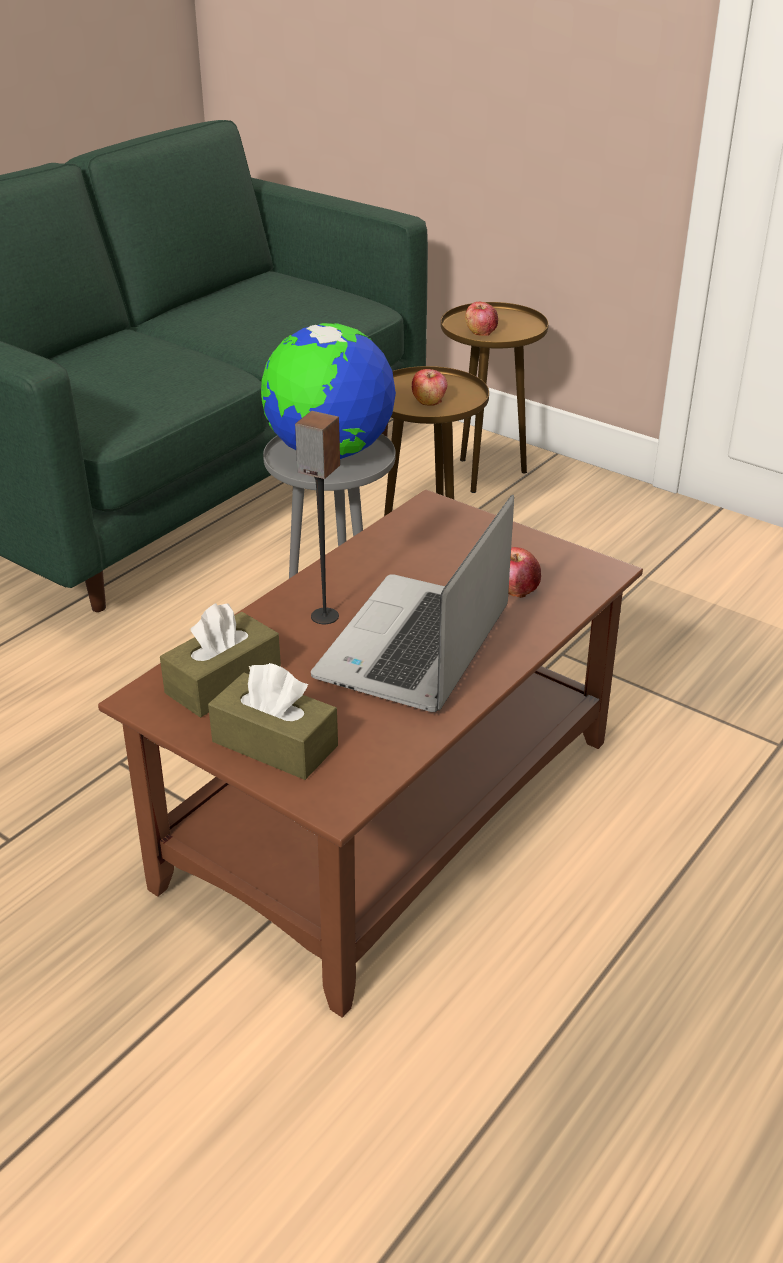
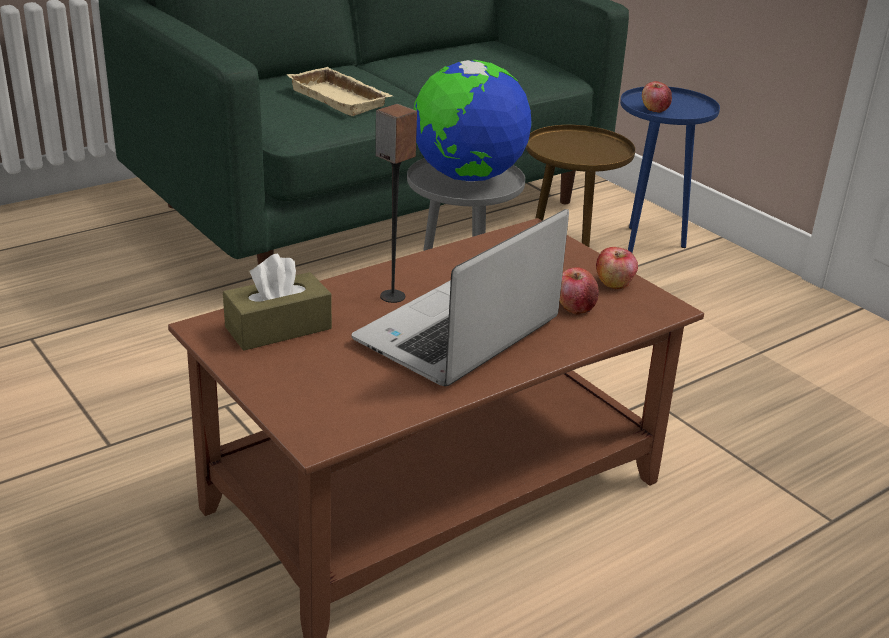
camera: 15 degrees right, 5 degrees down
brown tissue box [208,663,338,780] -> none
apple [412,369,447,406] -> apple moved to [596,247,638,289]
brown side table [441,302,548,493] -> blue side table [620,87,720,253]
none -> beige tray [287,67,392,116]

